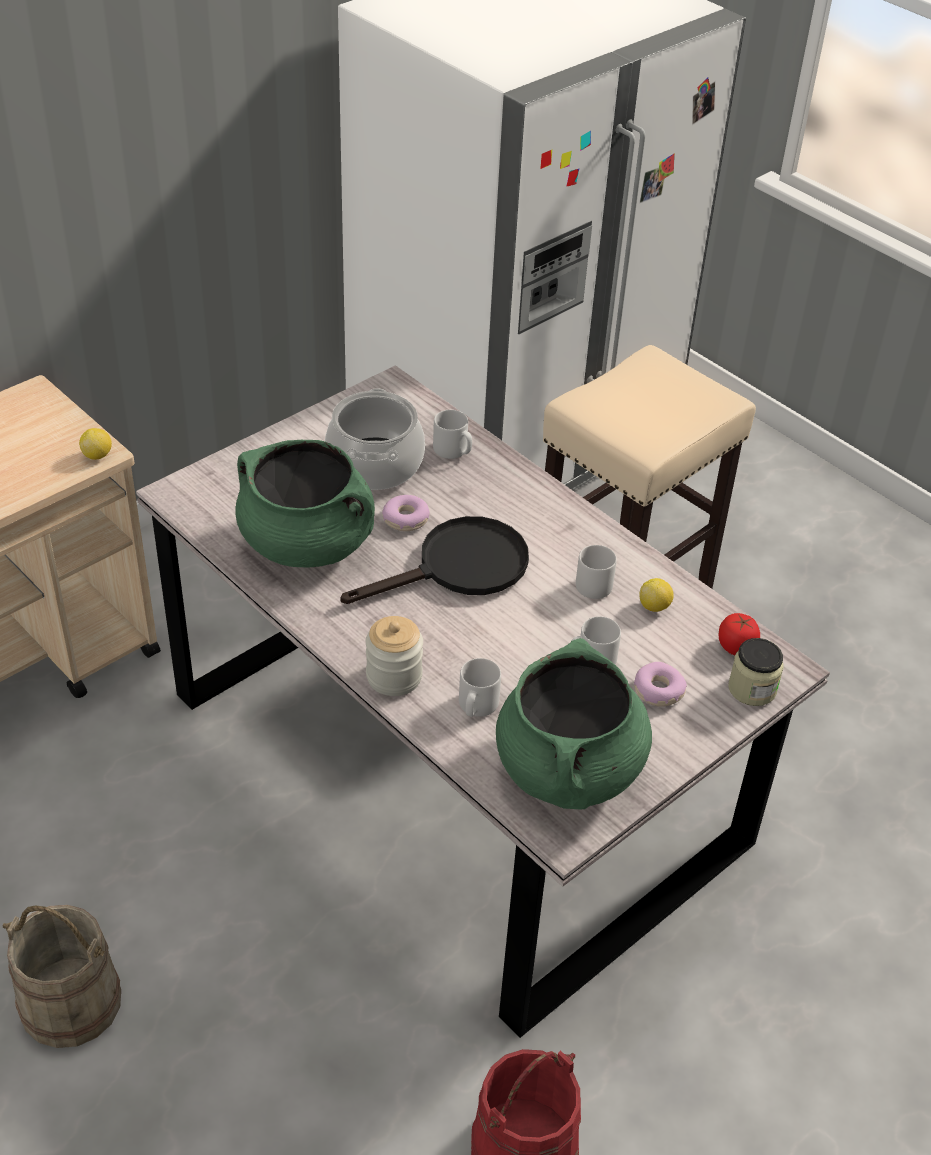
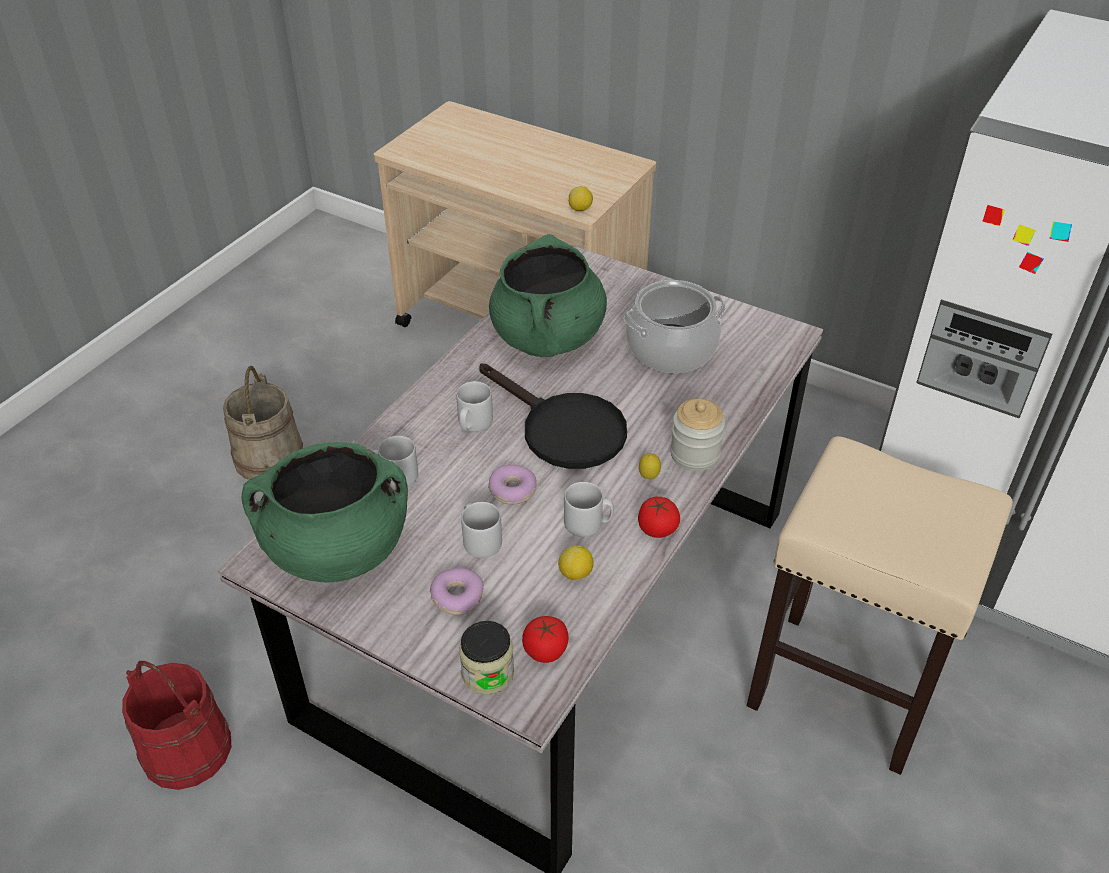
camera: 75 degrees right, 0 degrees up
jar [366,616,423,696] -> jar moved to [670,399,725,471]
donut [382,495,430,531] -> donut moved to [488,465,537,505]
grey mug [433,410,472,459] -> grey mug moved to [456,381,493,432]
none -> tomato [638,497,680,538]
none -> lemon [639,453,661,479]

